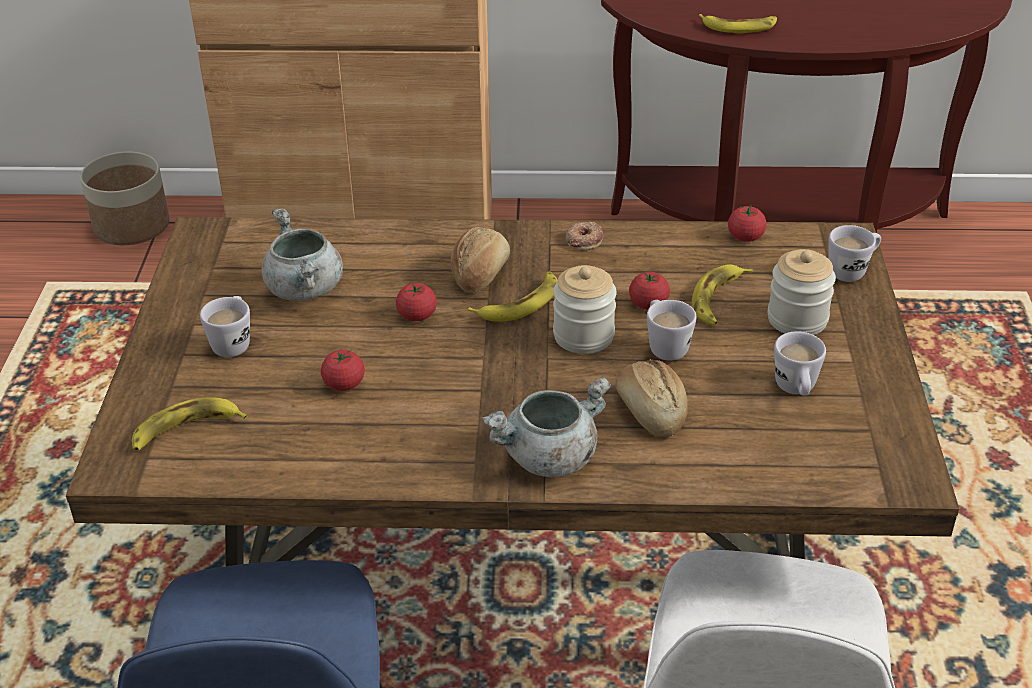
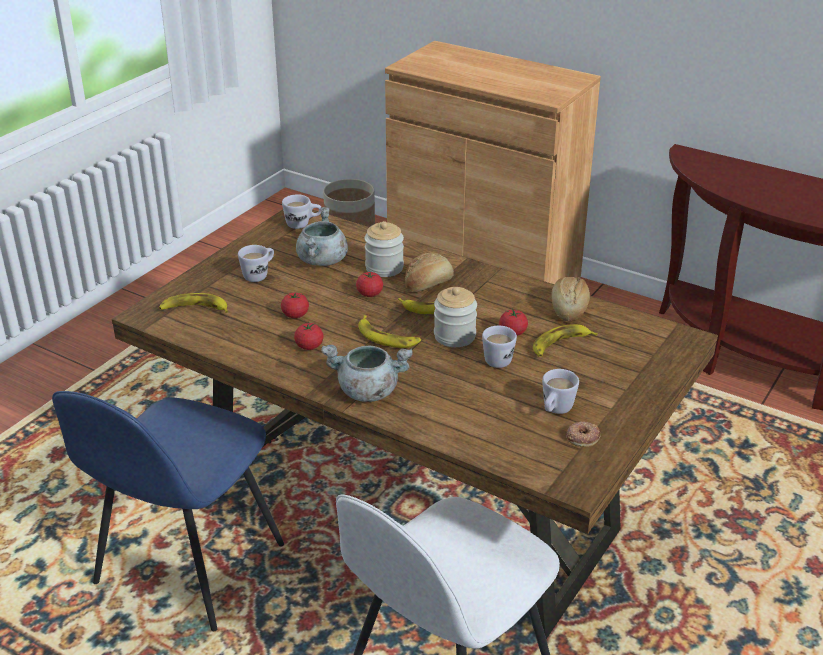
camera: 30 degrees right, 5 degrees down
donut [566,222,603,251] -> donut moved to [566,421,601,447]
bread [616,359,688,437] -> bread moved to [551,277,590,321]
banana [699,14,777,33] -> banana moved to [358,315,421,348]
tomato [728,206,767,242] -> tomato moved to [294,322,324,350]
jar [768,249,836,335] -> jar moved to [365,221,404,277]
white mug [828,225,881,282] -> white mug moved to [282,194,321,229]

